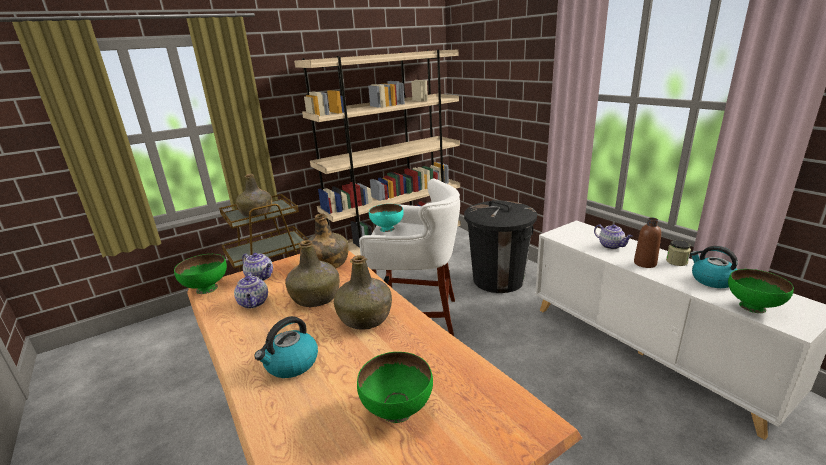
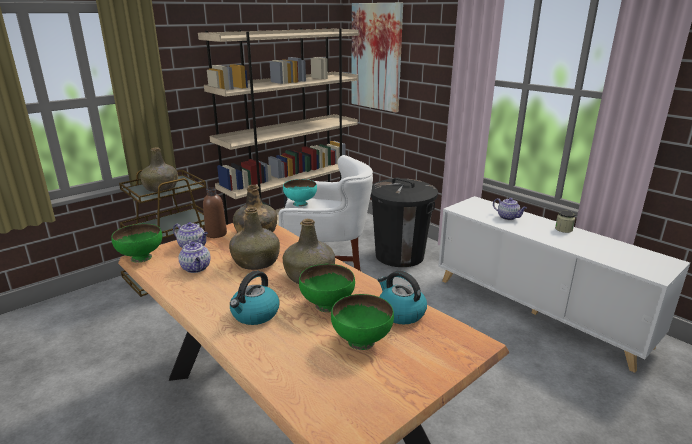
camera: 10 degrees left, 0 degrees up
brown bottle [634,218,661,268] -> brown bottle moved to [203,187,227,238]
kettle [690,246,738,288] -> kettle moved to [378,271,427,324]
green bowl [728,269,794,313] -> green bowl moved to [299,264,355,312]
none -> picture [351,3,403,112]

